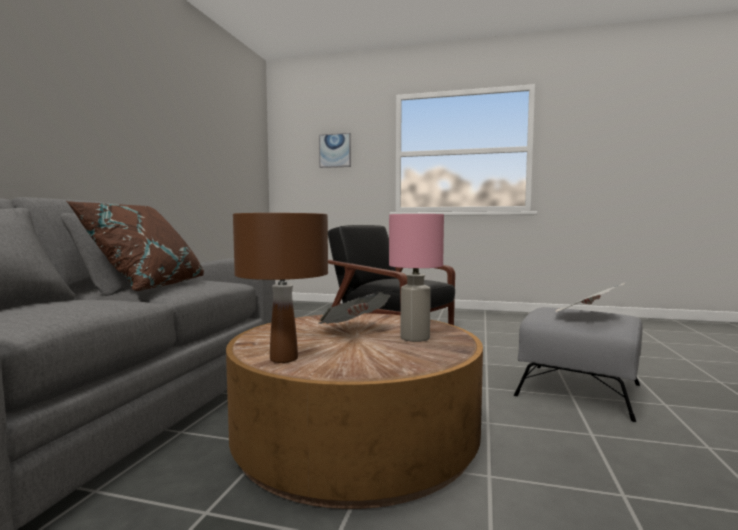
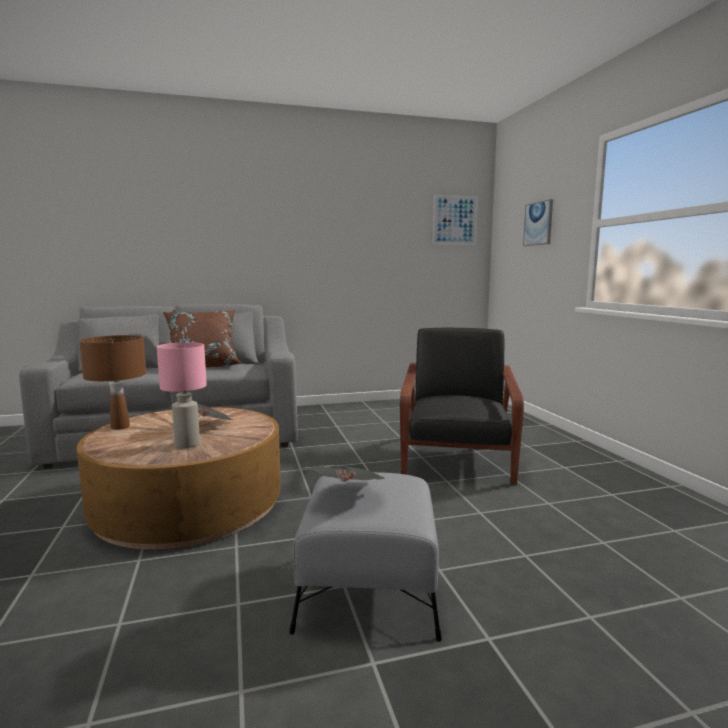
camera: 60 degrees right, 5 degrees up
none -> picture [433,195,478,245]

